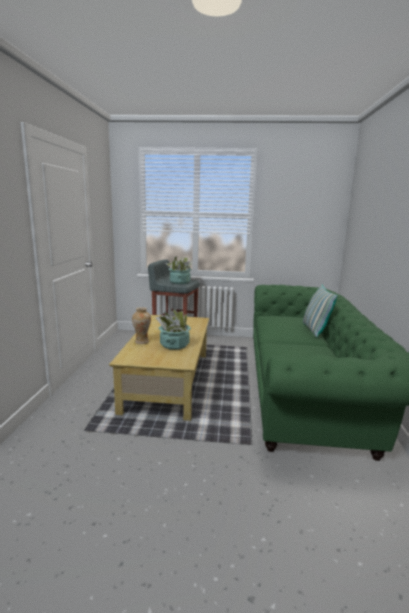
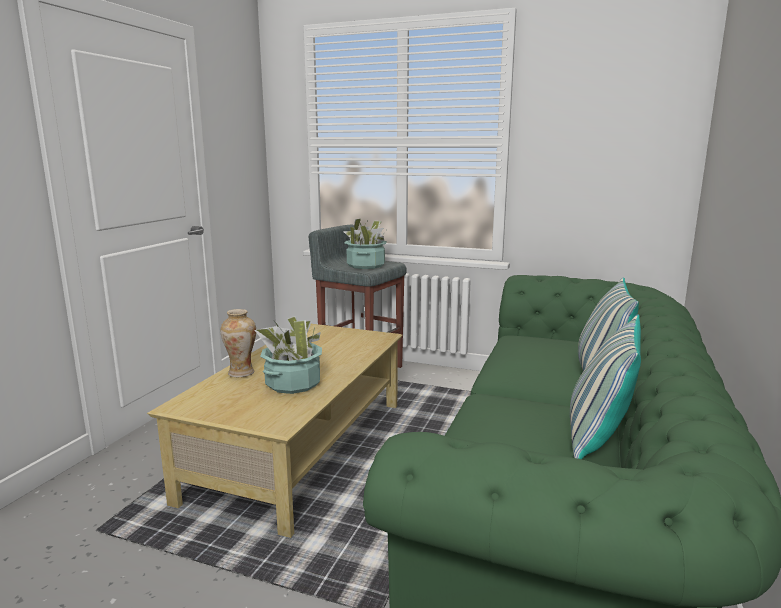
camera: 15 degrees right, 0 degrees up
none -> pillow [570,314,641,459]

